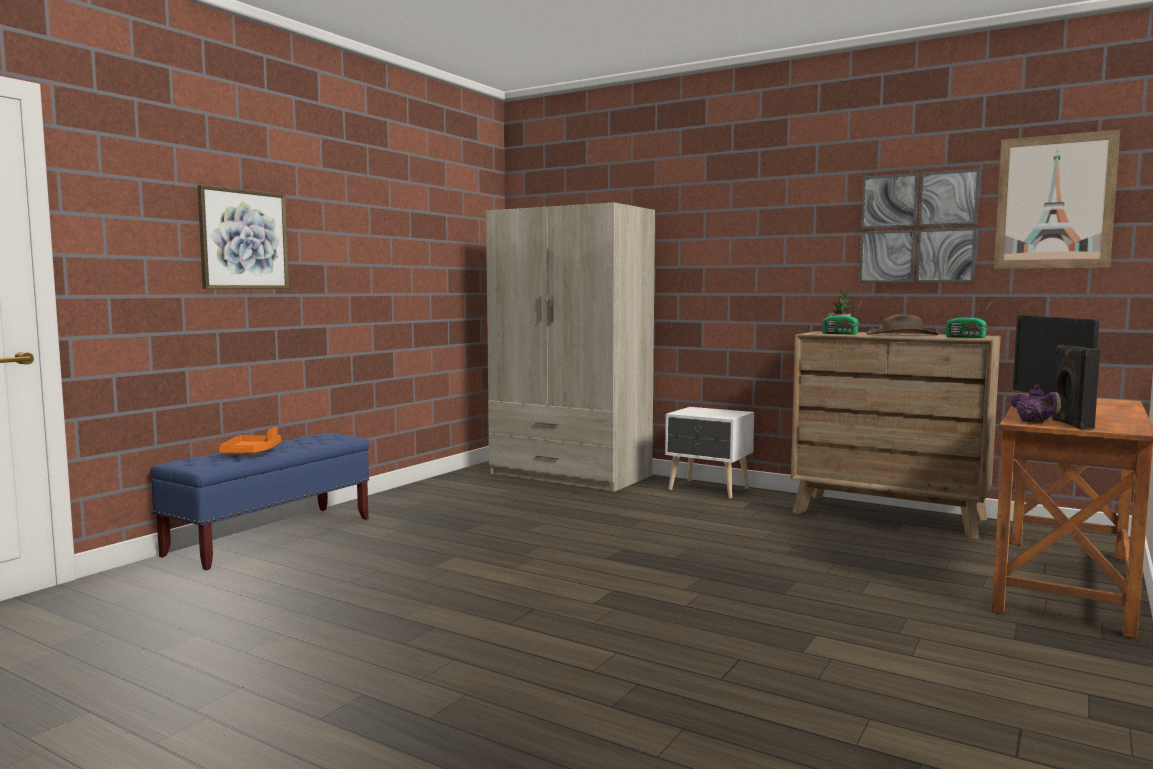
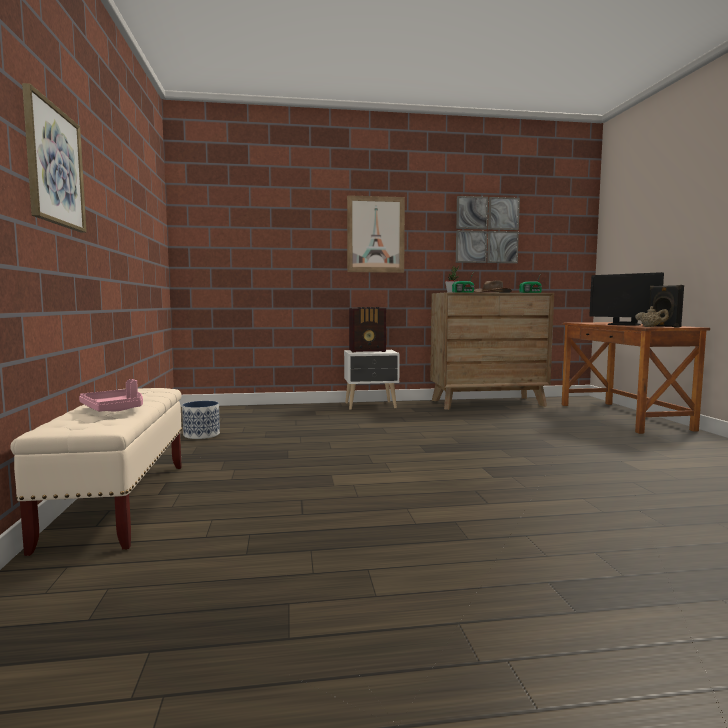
camera: 40 degrees left, 0 degrees up
blue bench [150,433,370,571] -> beige bench [10,388,182,556]
orange tray [219,427,281,455] -> pink tray [79,379,143,412]
beige wardrobe [486,203,655,492] -> none
picture [994,130,1120,269] -> picture moved to [347,195,405,273]
purple teapot [1010,385,1061,423] -> beige teapot [635,306,669,327]
none -> planter [182,401,220,439]
none -> radio [349,307,386,352]

